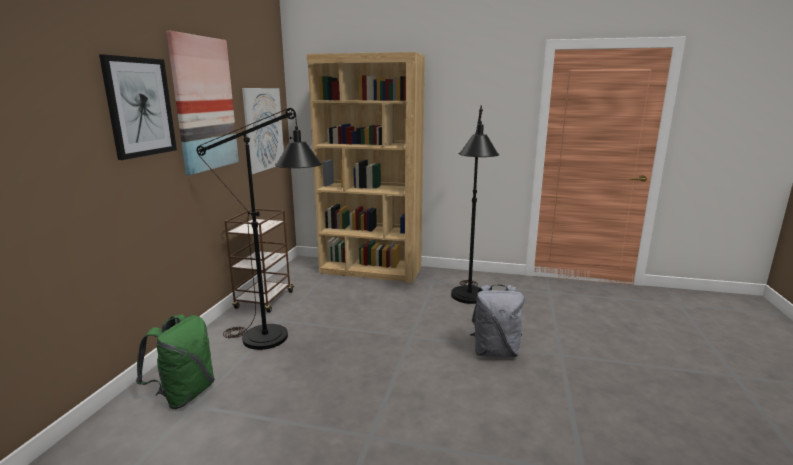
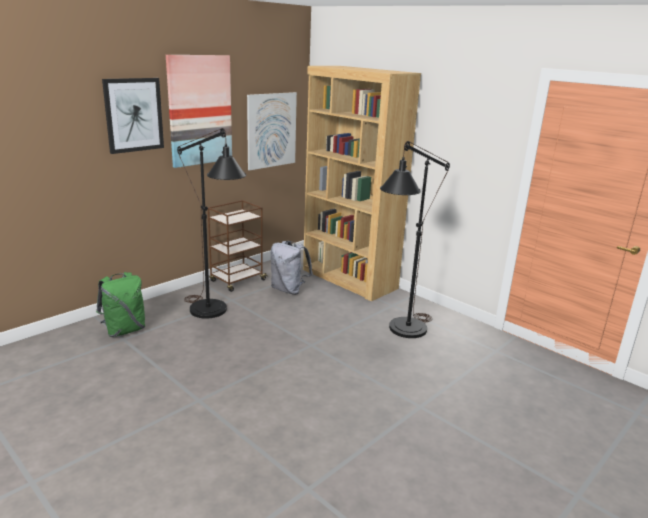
camera: 30 degrees right, 5 degrees up
grey backpack [470,285,524,357] -> grey backpack moved to [271,241,313,295]

